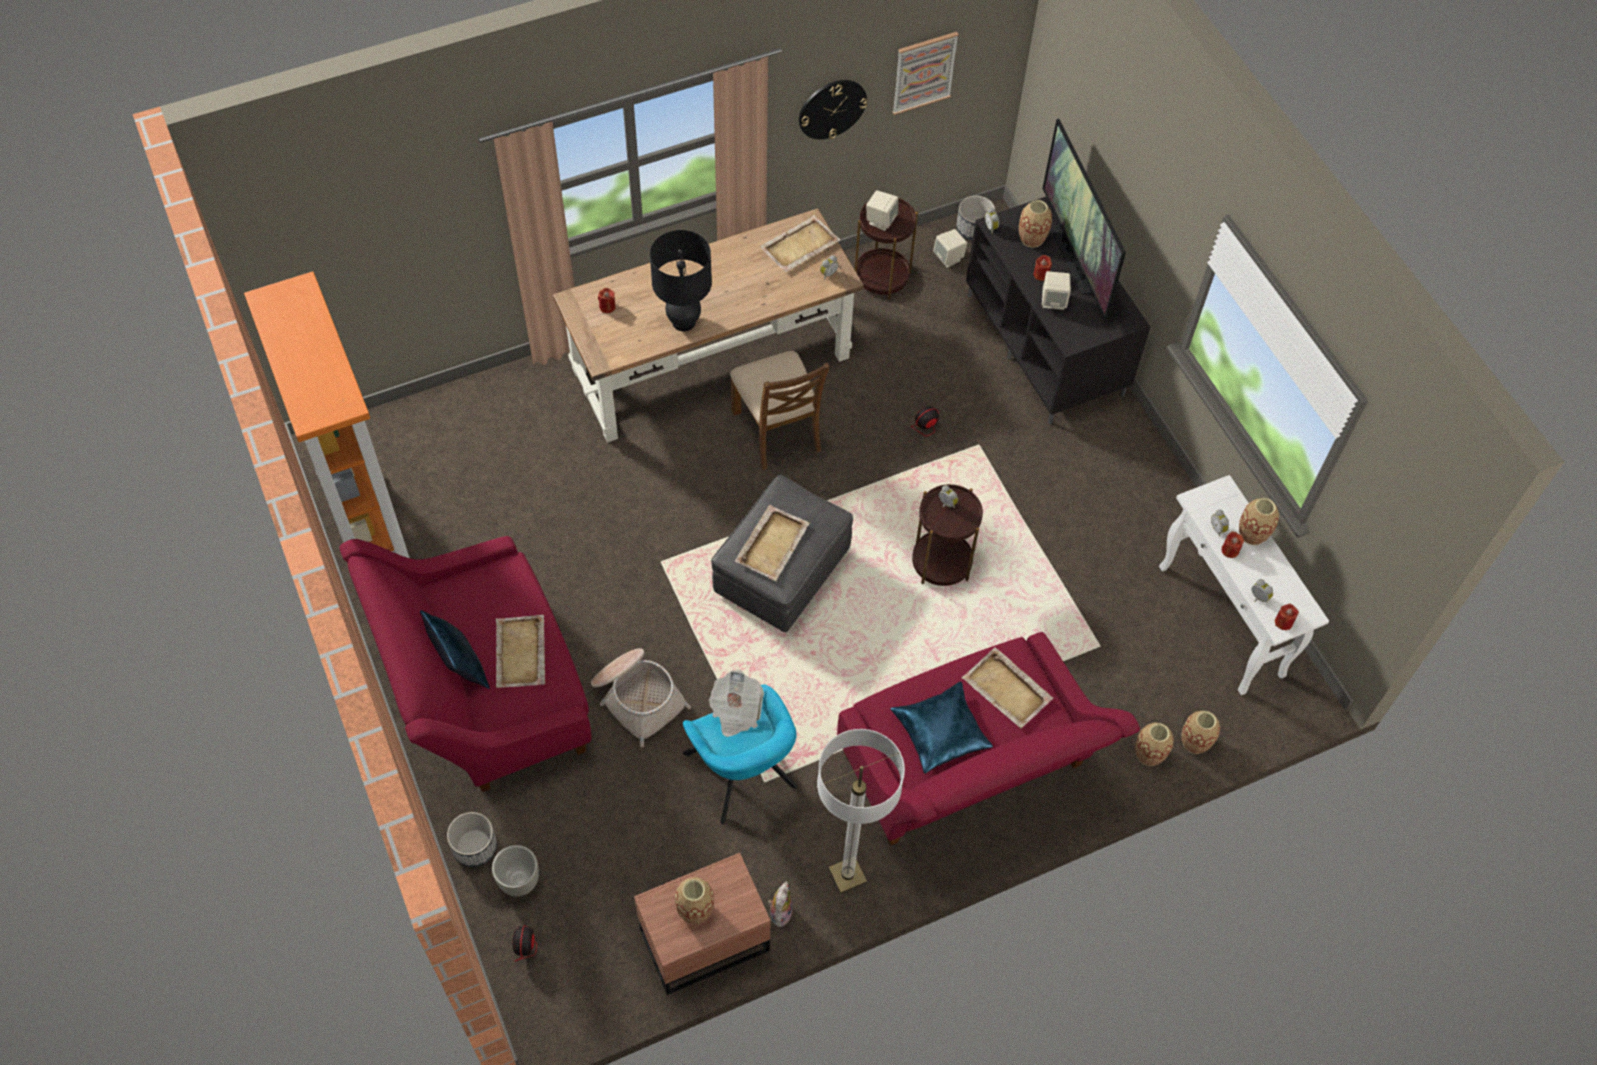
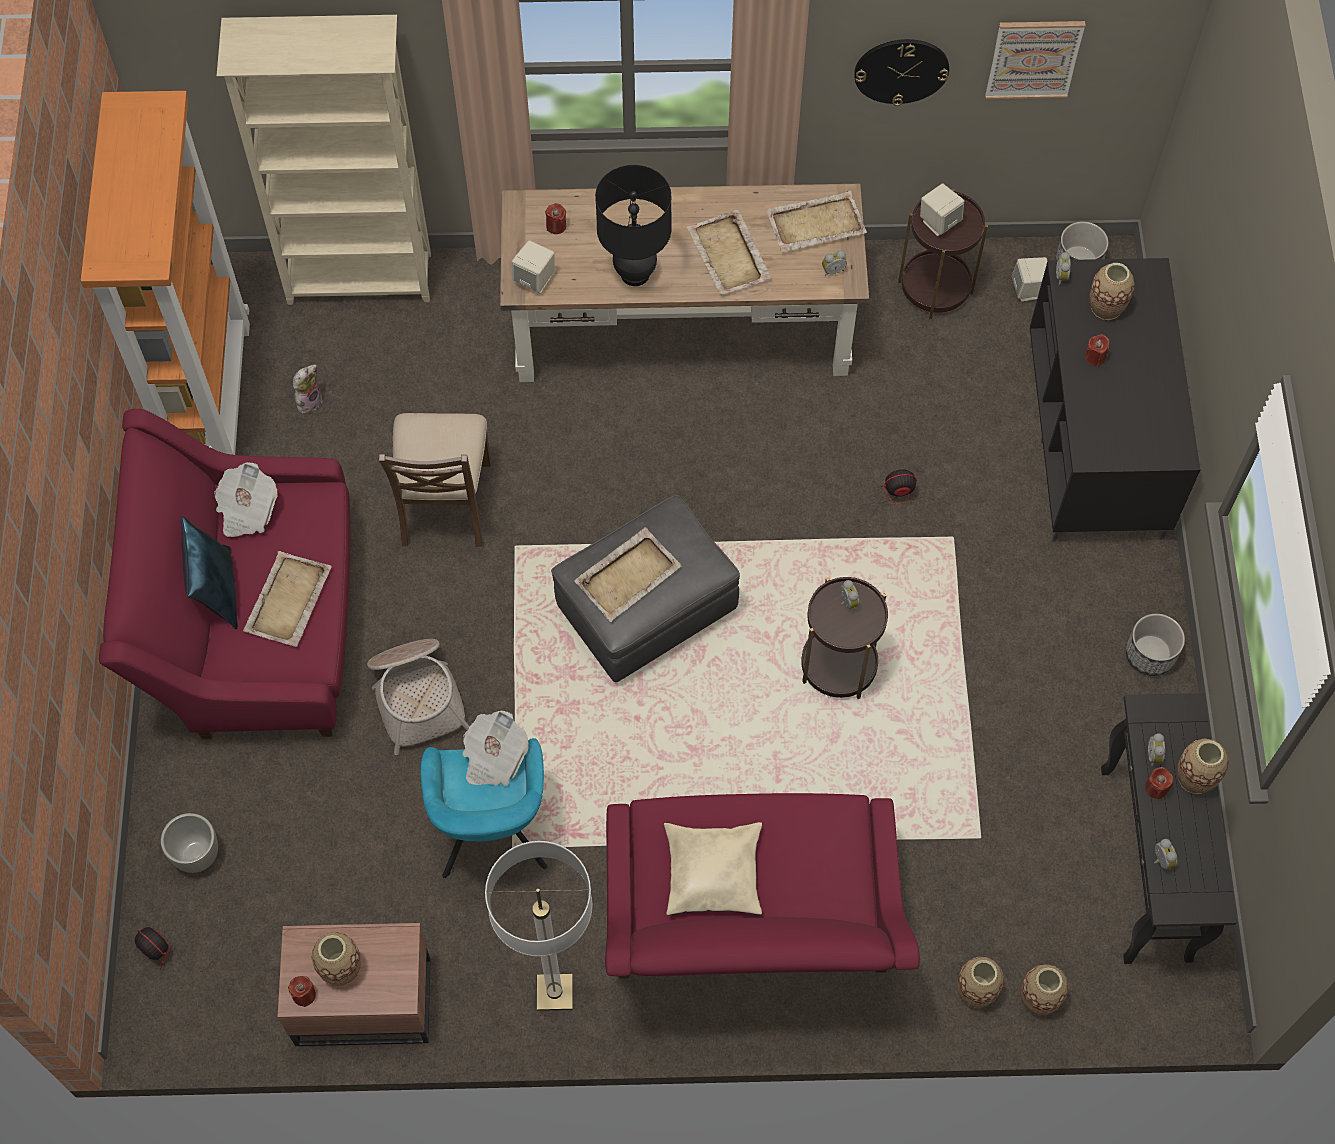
camera: 25 degrees right, 5 degrees up
planter [447,812,497,867] -> planter moved to [1126,614,1185,676]
fan [512,925,594,992] -> fan turned 75 degrees counterclockwise [135,903,232,973]
brown chair [730,351,830,470] -> brown chair moved to [379,413,491,547]
plush toy [768,881,792,927] -> plush toy moved to [293,365,323,414]
blue pillow [890,681,993,774] -> beige pillow [664,822,762,915]
beige tray [962,647,1053,728] -> beige tray moved to [687,209,772,295]
television [1042,119,1126,319] -> none
beige speaker [1042,271,1071,310] -> beige speaker moved to [512,240,555,294]
white console table [1159,475,1329,695] -> black console table [1101,693,1237,964]
red candle [1275,604,1299,630] -> red candle moved to [288,976,316,1007]
none -> newspaper [214,462,278,537]
none -> beige bookcase [216,15,431,305]

